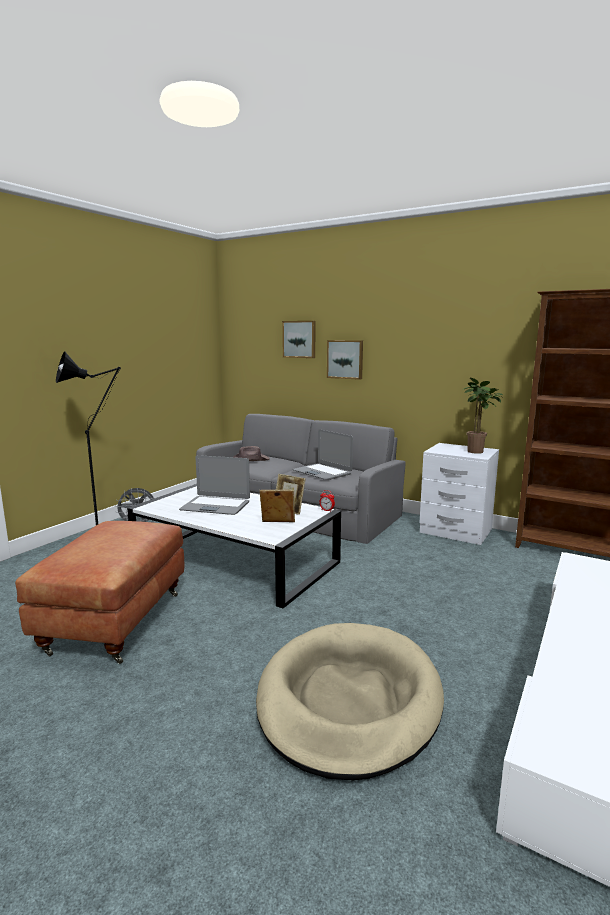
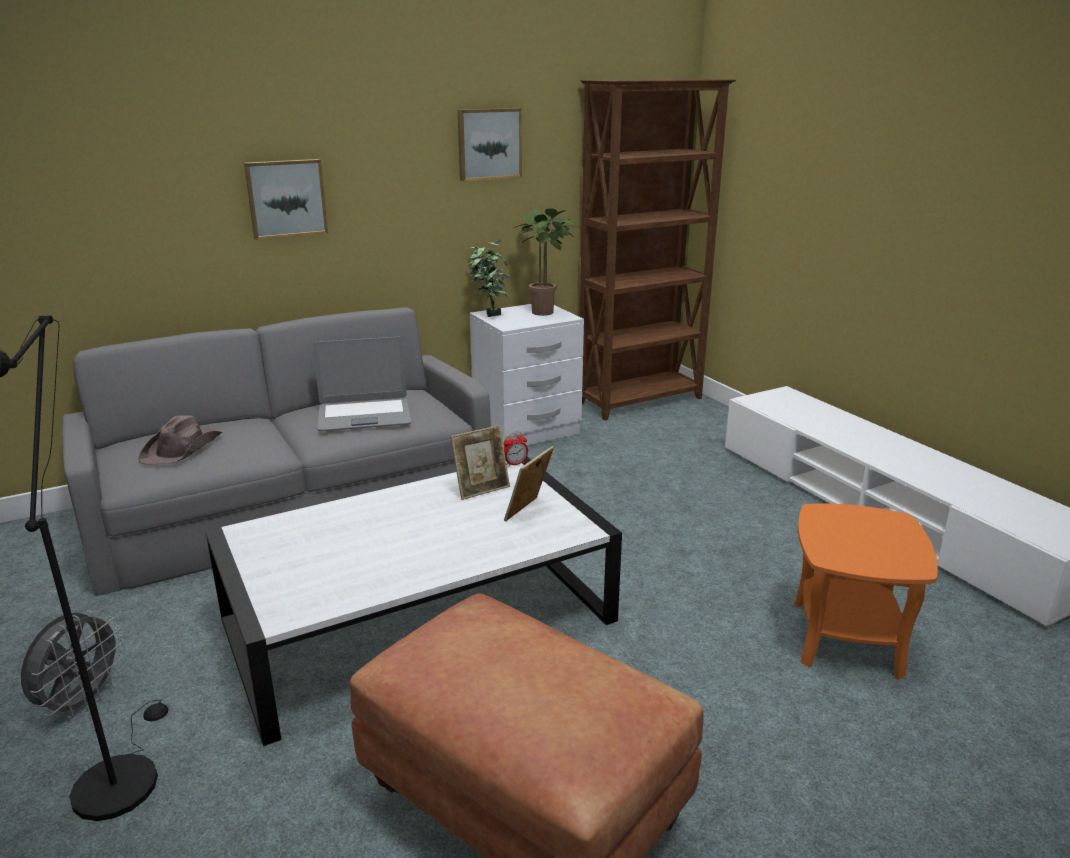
camera: 60 degrees left, 10 degrees up
laptop [179,455,250,515] -> none
beige dog bed [256,623,444,781] -> orange side table [794,504,938,680]
picture [282,321,315,358] -> picture moved to [458,108,522,181]
none -> potted plant [467,240,511,317]

